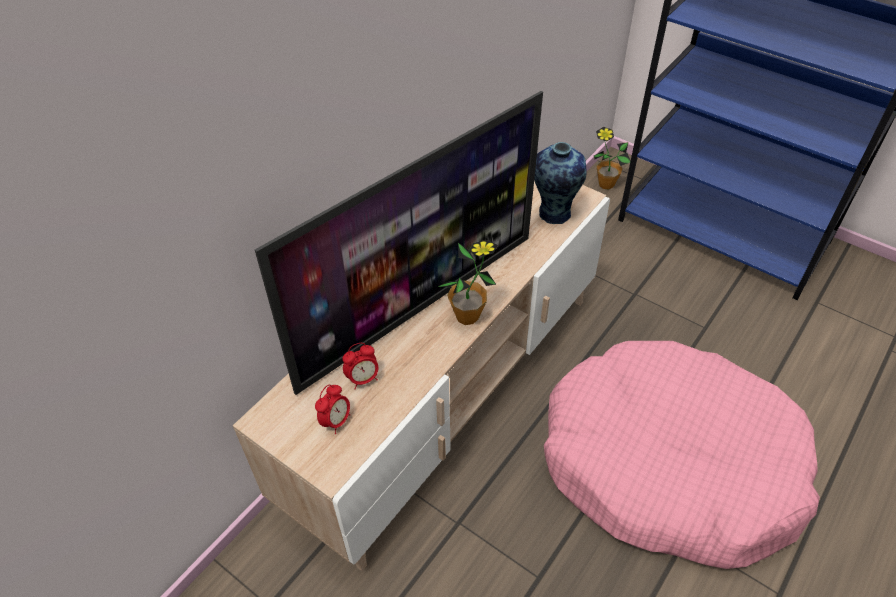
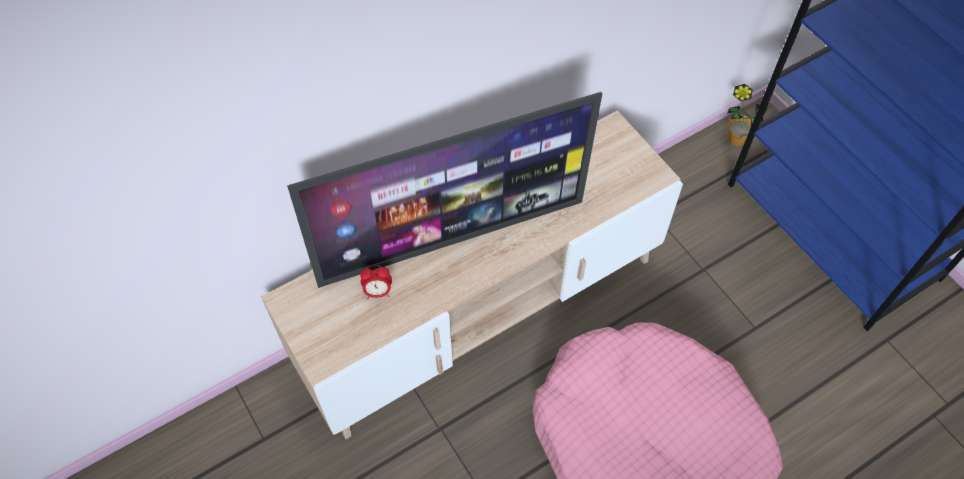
camera: 20 degrees right, 10 degrees up
alarm clock [315,385,350,434] -> none
potted plant [438,240,498,325] -> none
vase [534,142,586,224] -> none

